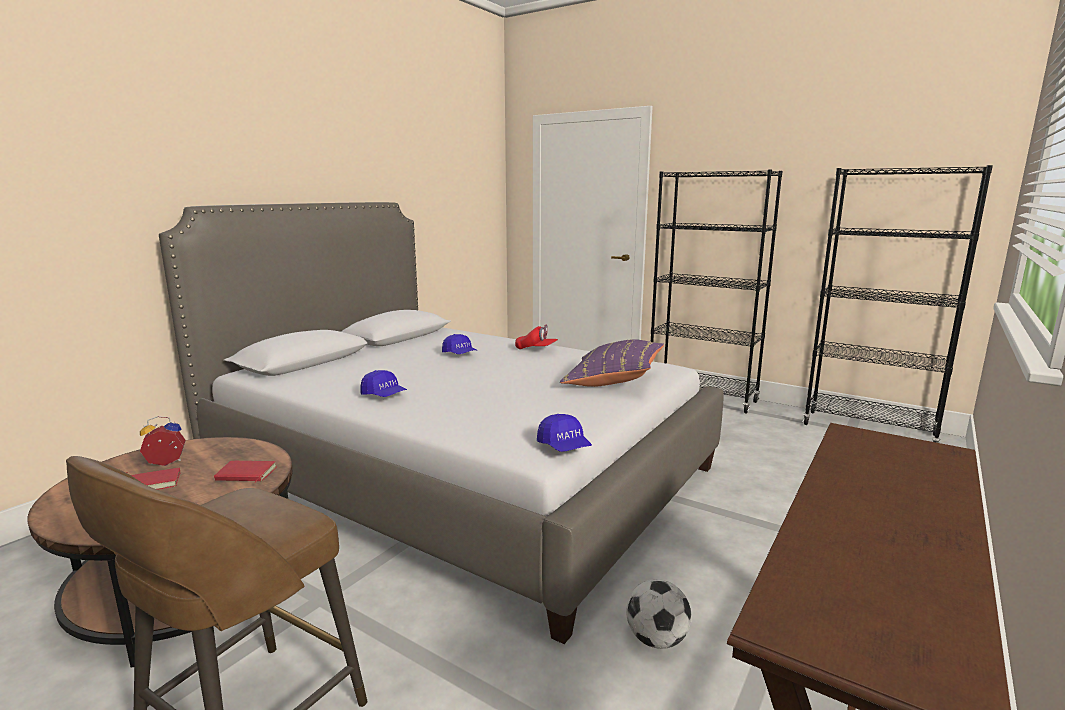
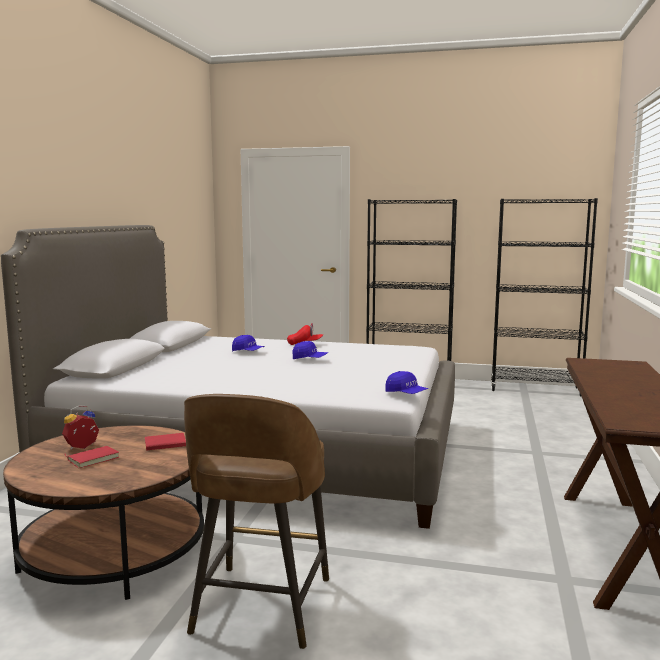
camera: 20 degrees left, 5 degrees down
blue cap [360,370,407,397] -> blue cap moved to [293,341,328,359]
purple pillow [560,339,664,387] -> none
football [626,579,692,649] -> none

